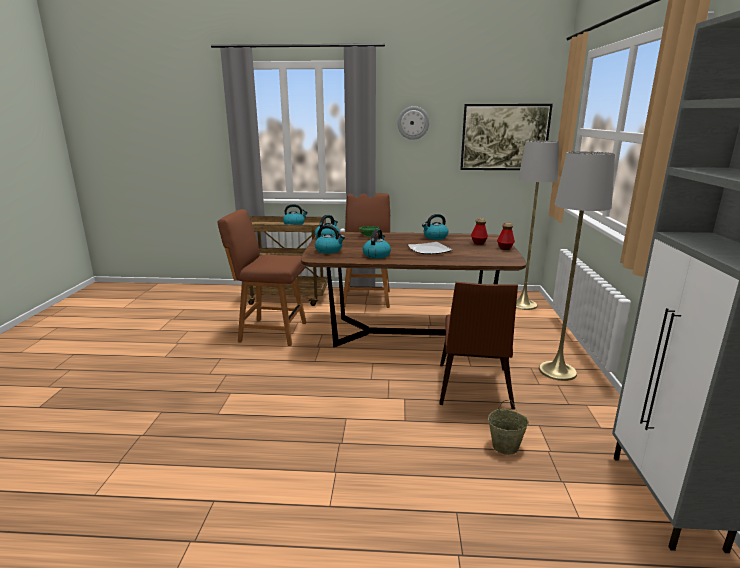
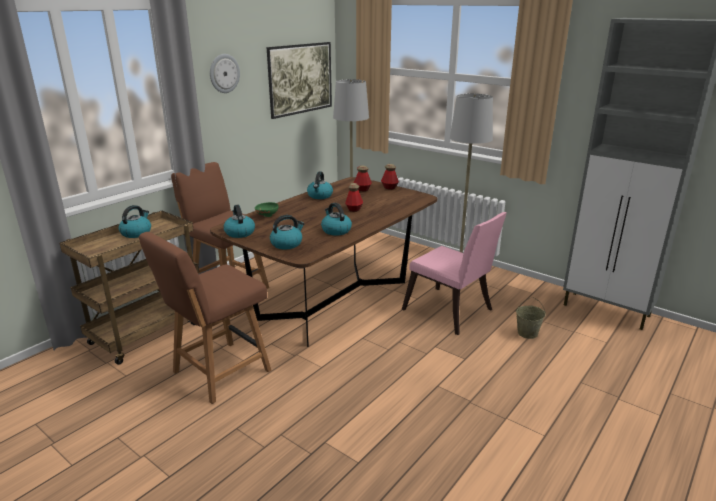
camera: 55 degrees left, 5 degrees up
plate [408,242,452,254] -> bottle [345,183,363,212]
brown chair [439,282,518,410] -> pink chair [402,212,507,335]

